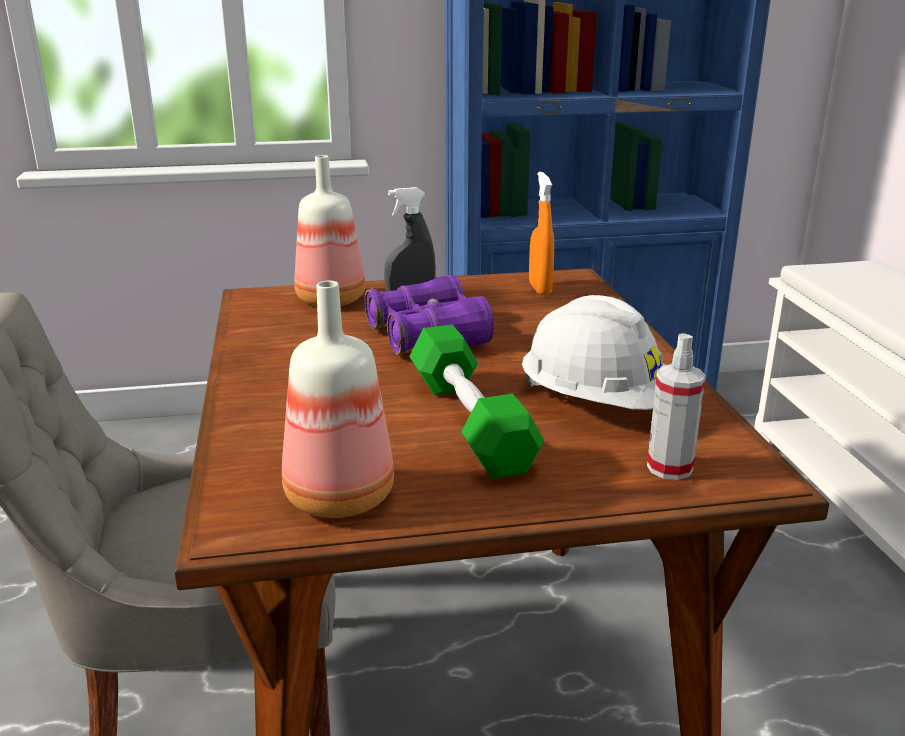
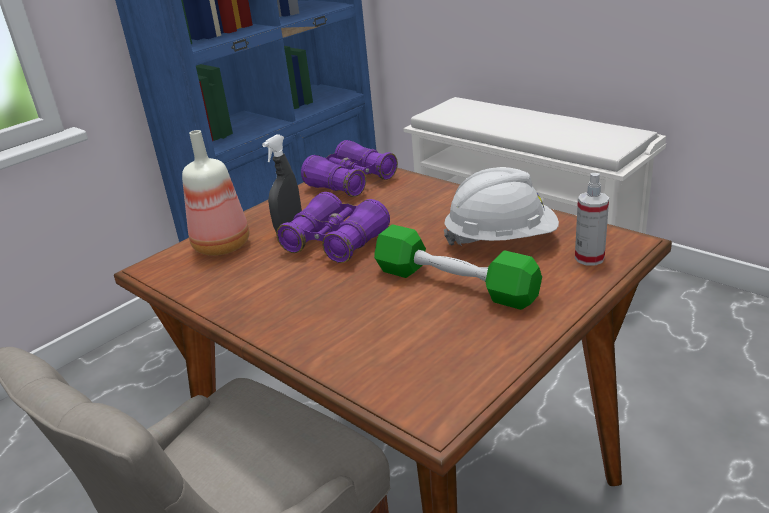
camera: 35 degrees left, 5 degrees up
bottle [282,281,394,518] -> none
orange spray bottle [529,172,554,295] -> purple binoculars [301,140,398,197]

